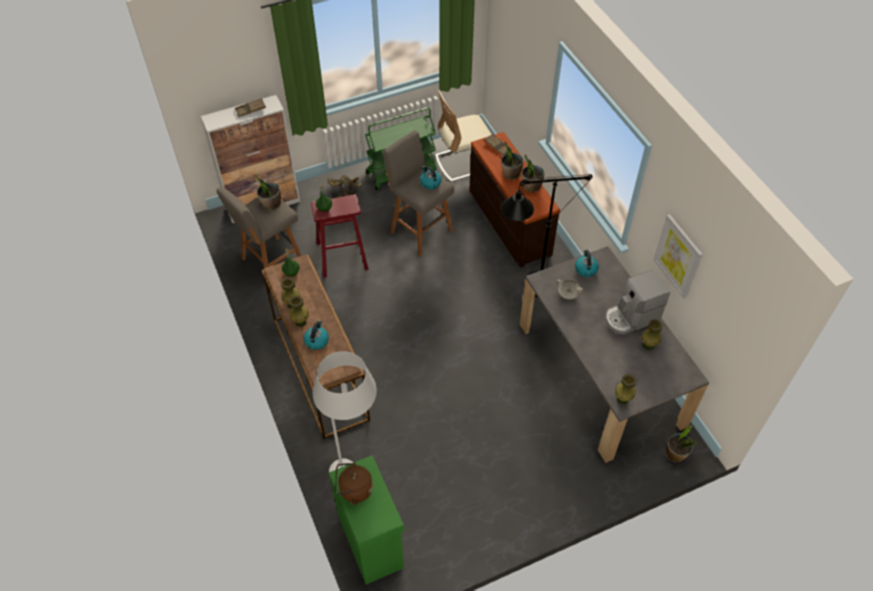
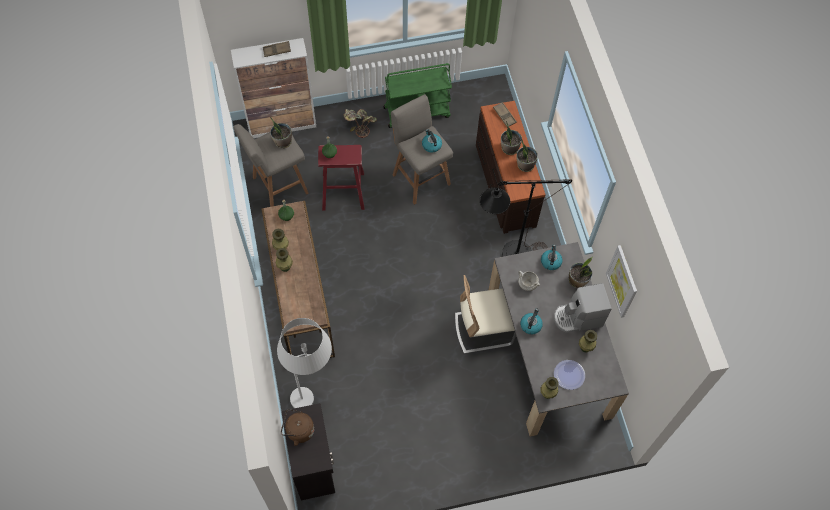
camera: 10 degrees right, 10 degrees up
kettle [304,320,329,350] -> kettle moved to [520,308,543,334]
green cabinet [329,455,404,585] -> black cabinet [281,403,335,500]
beige chair [435,90,491,182] -> beige chair moved to [455,275,516,354]
potted plant [665,425,697,462] -> potted plant moved to [569,257,593,288]
none -> plate [554,360,585,390]

